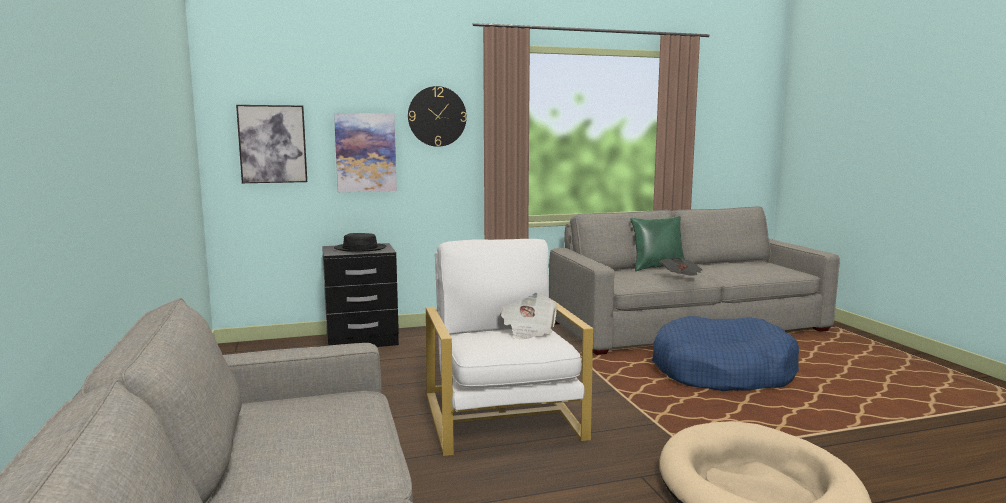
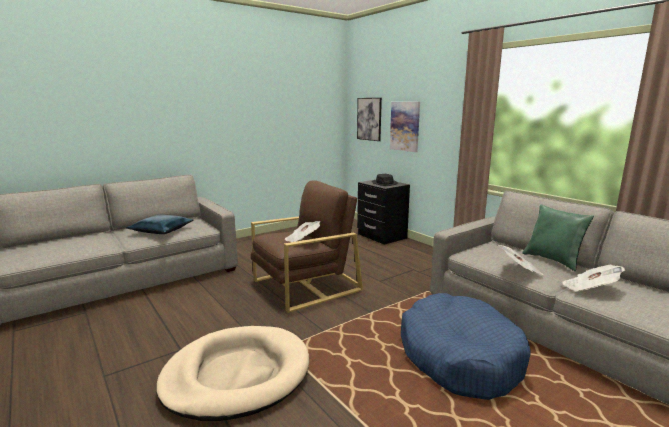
camera: 70 degrees right, 5 degrees up
wall clock [408,86,467,147] -> none
white armchair [426,239,593,456] -> brown armchair [251,180,363,313]
none -> blue pillow [126,214,193,234]
none -> newspaper [562,265,625,292]

